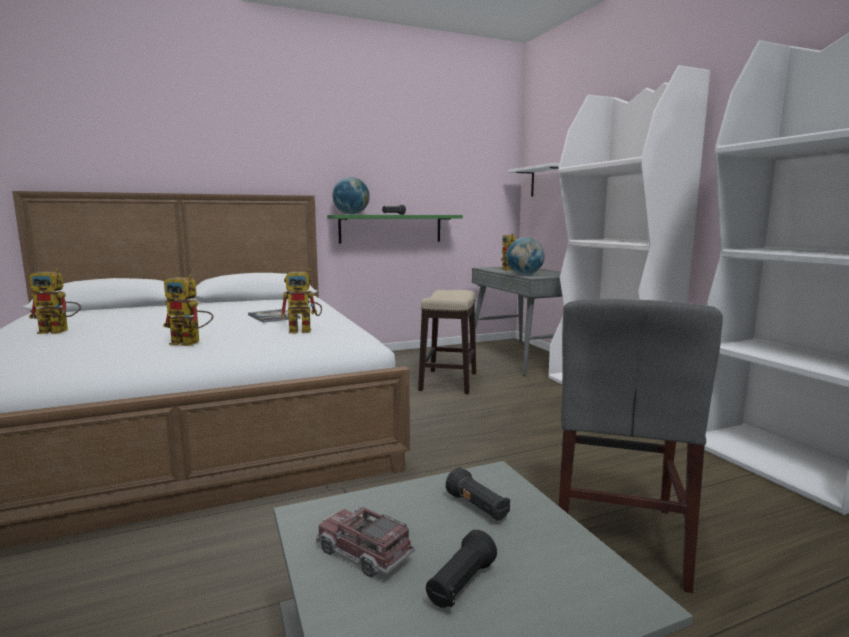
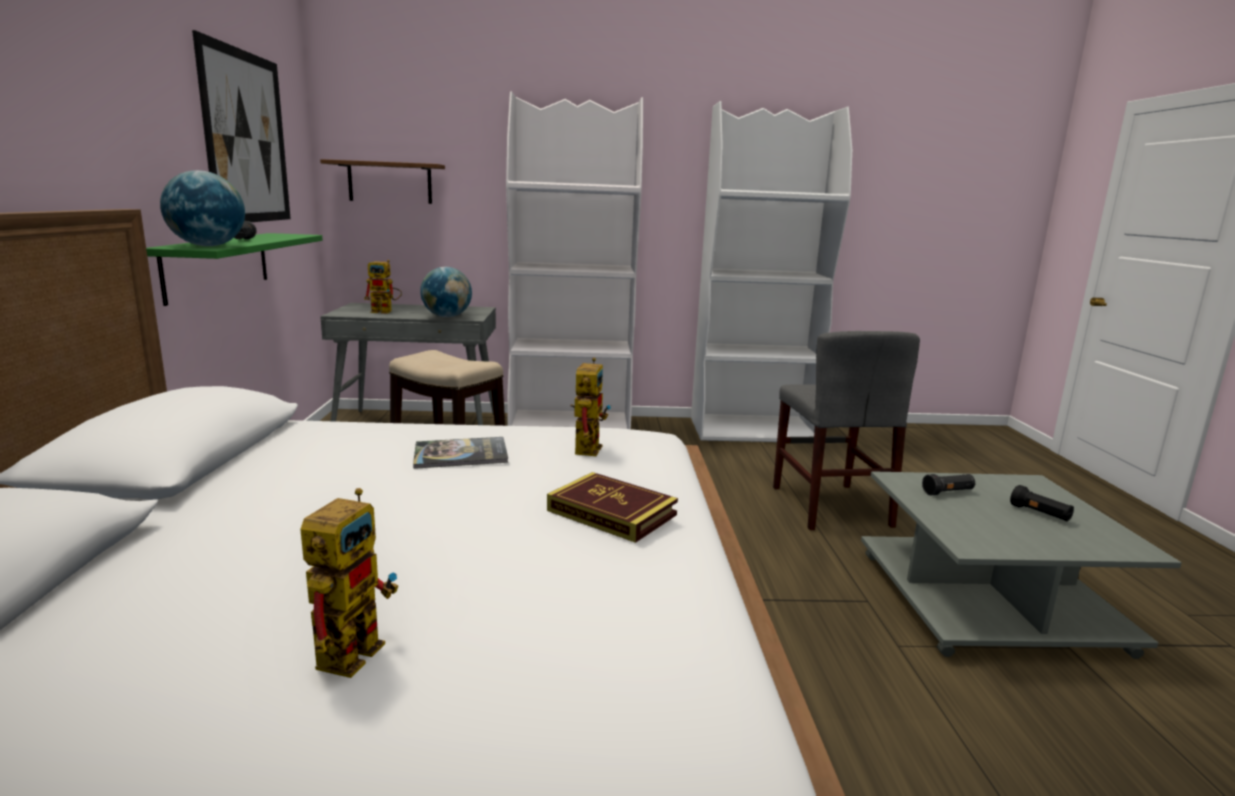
camera: 70 degrees left, 5 degrees up
toy robot [163,275,213,346] -> book [547,472,678,543]
toy truck [316,506,415,578] -> none
white shelf [507,163,560,197] -> brown shelf [320,159,445,204]
grey chair [559,299,723,593] -> grey chair turned 45 degrees clockwise [773,331,920,530]
none -> picture [192,30,291,222]

